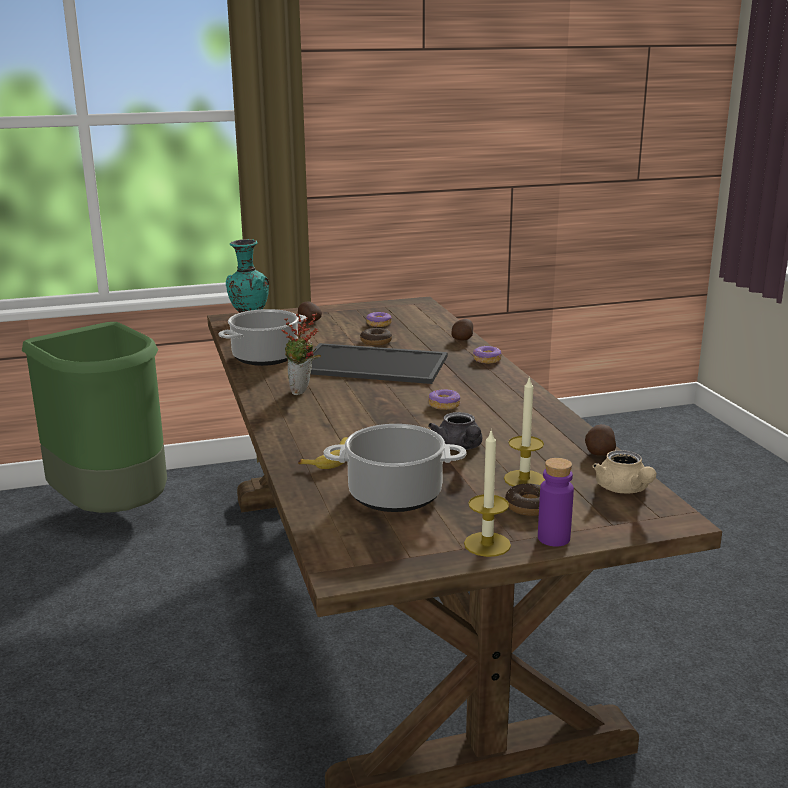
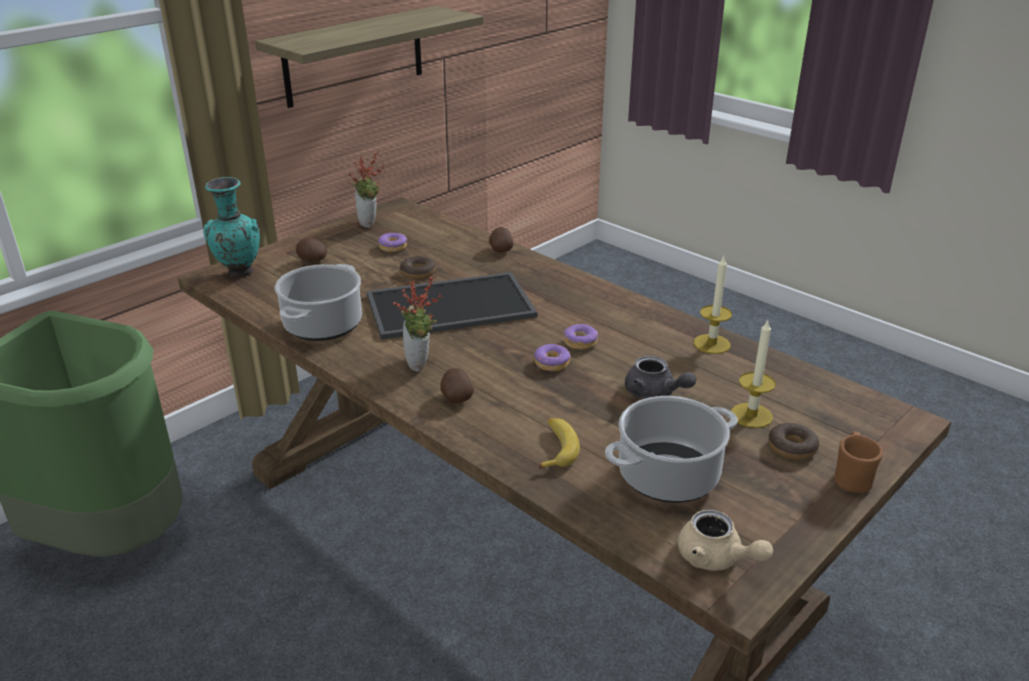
camera: 30 degrees left, 10 degrees up
candle [464,430,511,557] -> candle moved to [694,255,732,354]
donut [473,346,502,364] -> donut moved to [534,344,571,372]
purple bottle [538,458,574,546] -> brown mug [835,431,883,493]
potato [585,424,616,456] -> potato moved to [440,368,474,403]
beige teapot [592,450,657,493] -> beige teapot moved to [678,510,773,571]
none -> shelf [255,6,483,108]
none -> potted plant [348,152,384,228]

